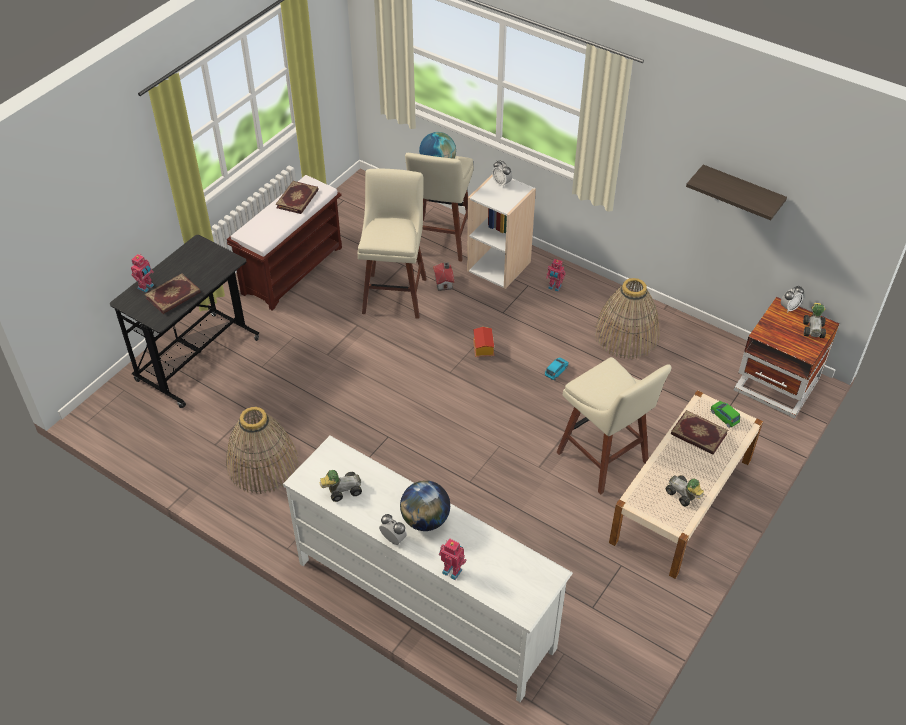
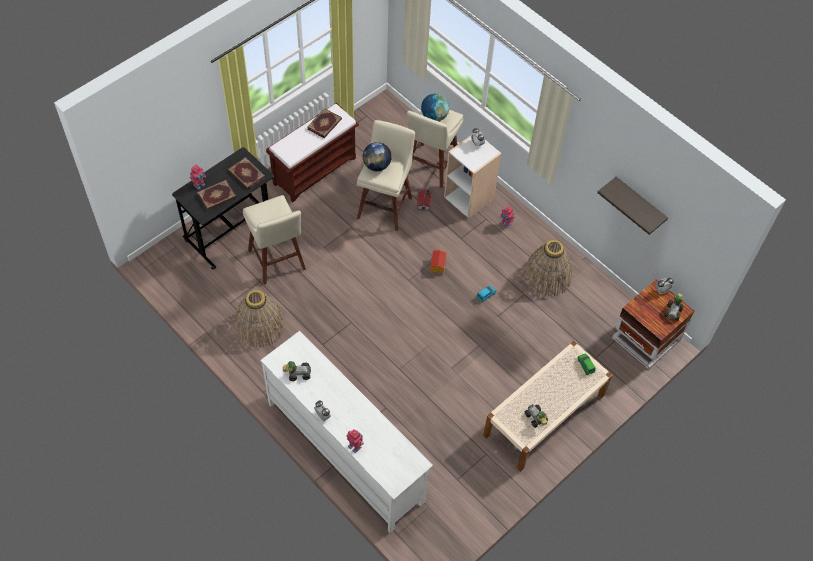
camera: 10 degrees right, 10 degrees up
globe [400,480,450,531] -> globe moved to [363,142,392,171]
beige stool [557,357,672,494] -> beige stool moved to [243,195,306,285]
book [671,410,728,455] -> book moved to [228,157,265,190]

